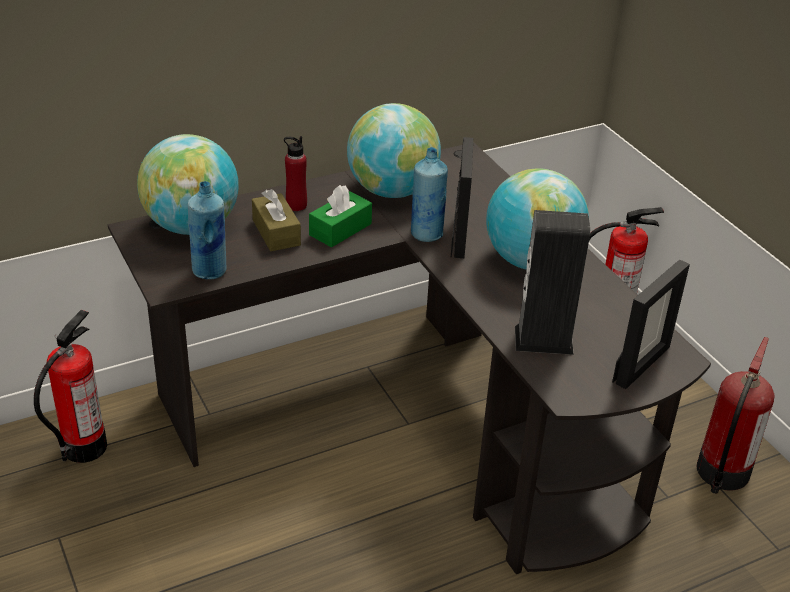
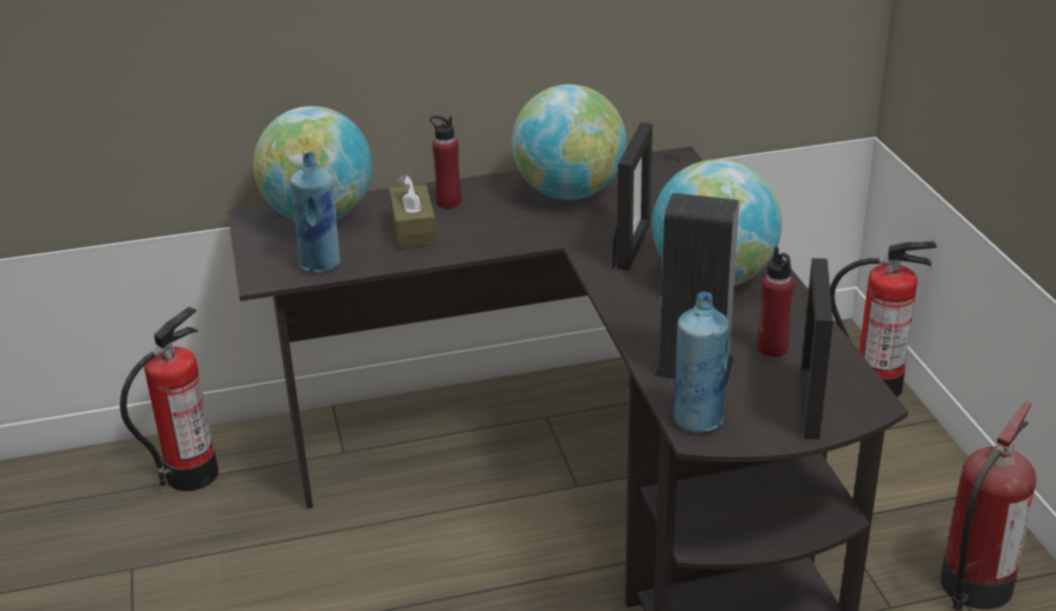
camera: 15 degrees right, 5 degrees down
green tissue box [309,185,372,248] -> none
blue bottle [411,147,448,242] -> blue bottle moved to [674,292,729,433]
picture frame [612,259,690,389] -> picture frame turned 135 degrees clockwise [800,258,833,440]
none -> red bottle [757,247,794,357]

